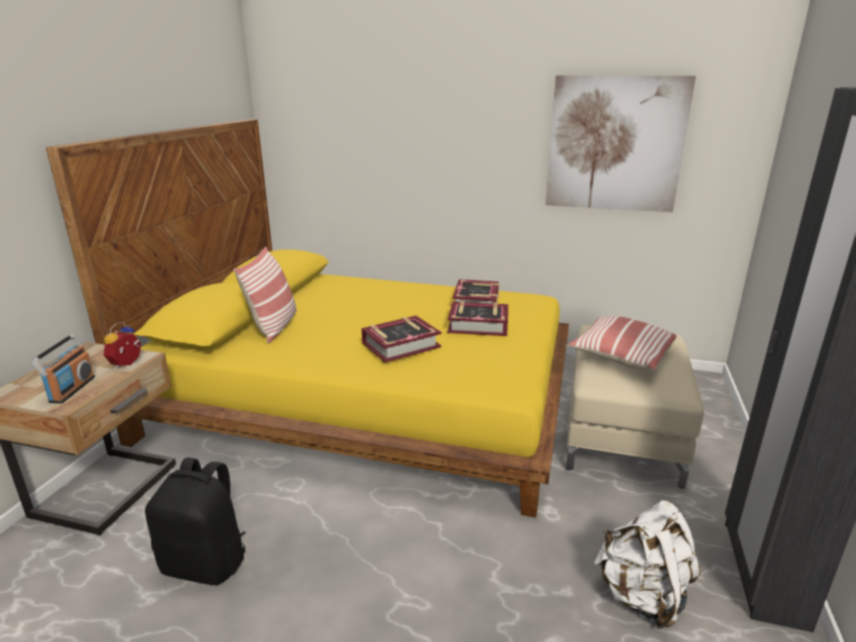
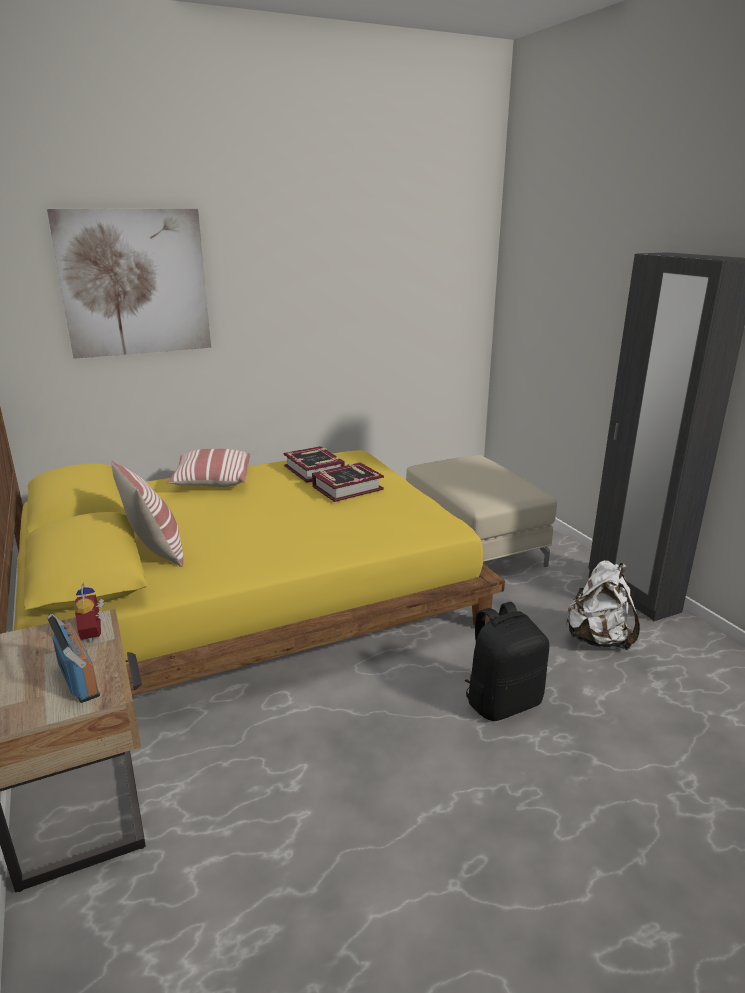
camera: 40 degrees left, 0 degrees up
black backpack [145,457,246,585] -> black backpack moved to [465,602,549,721]
book [362,316,441,362] -> none
picture [545,75,696,212] -> picture moved to [47,209,211,359]
pillow [568,316,677,370] -> pillow moved to [166,449,250,487]

